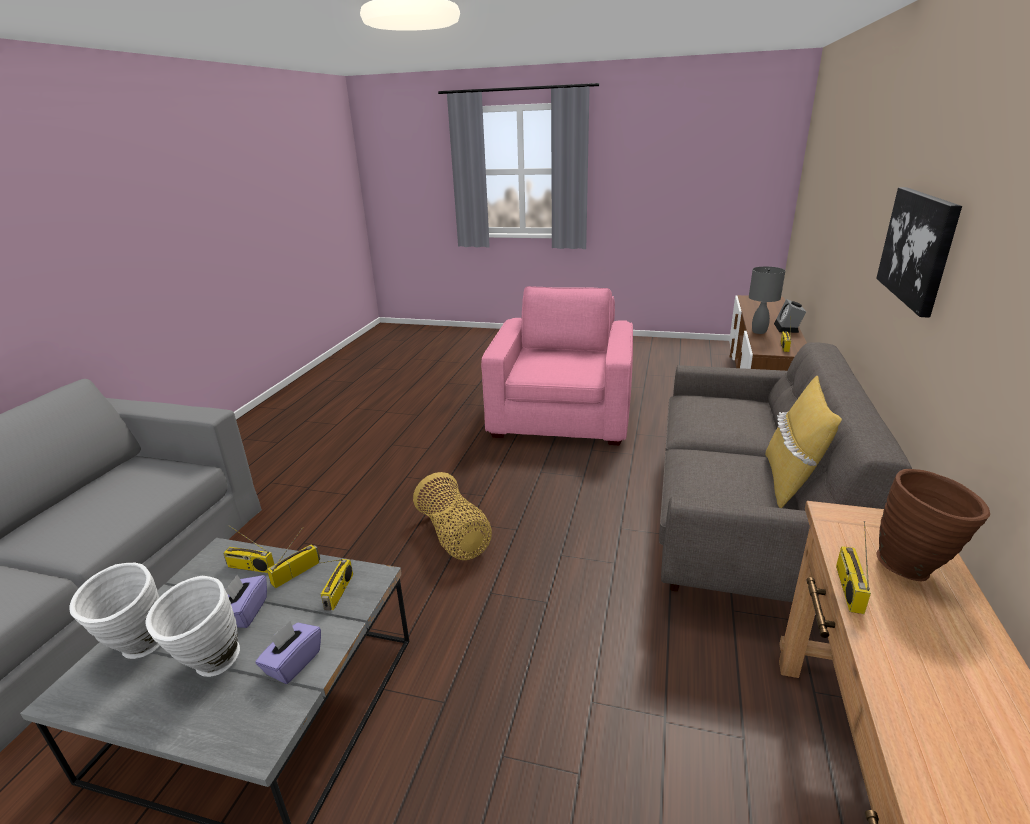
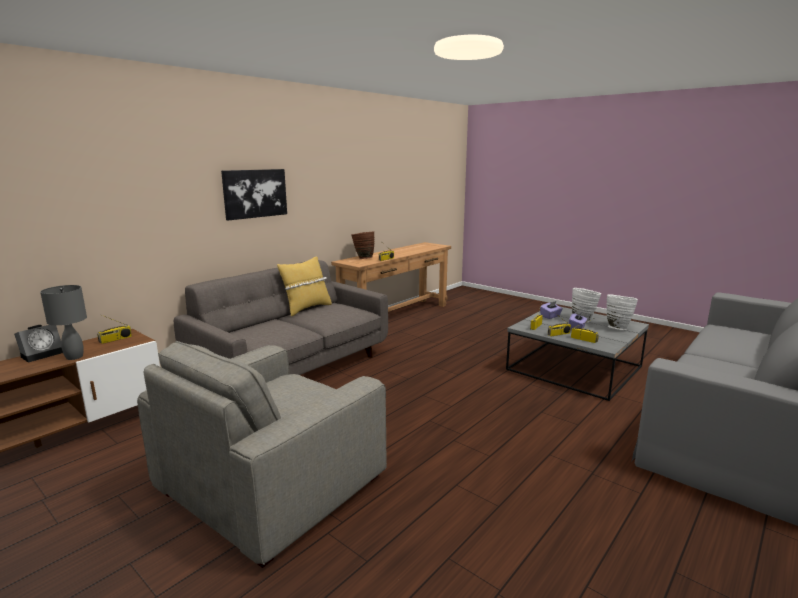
camera: 155 degrees left, 10 degrees down
basket [413,472,492,560] -> none
pink armchair [481,286,633,446] -> grey armchair [137,341,387,568]

